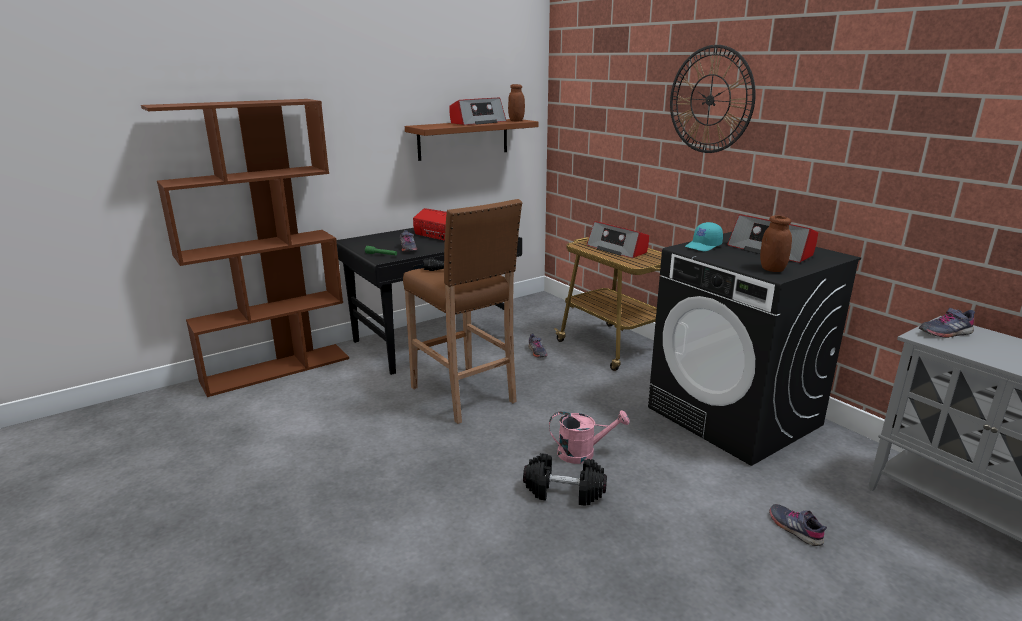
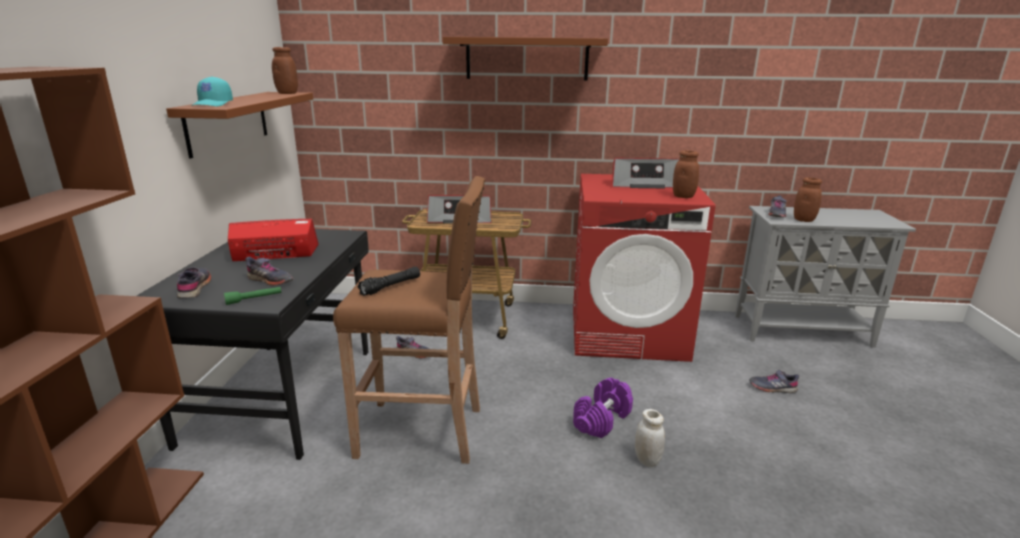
camera: 50 degrees left, 0 degrees up
radio [449,98,507,125] -> none
black dumbbell [523,453,607,506] -> white jar [635,409,665,467]
pink watering can [549,410,629,464] -> purple dumbbell [573,378,633,438]
black washing machine [648,232,861,466] -> red washing machine [573,174,716,362]
wall clock [670,45,756,153] -> brown shelf [443,37,608,81]
turquoise cap [685,222,723,251] -> turquoise cap moved to [192,77,233,106]
none -> grey shoe [177,267,211,299]
none -> brown jar [794,177,822,222]

